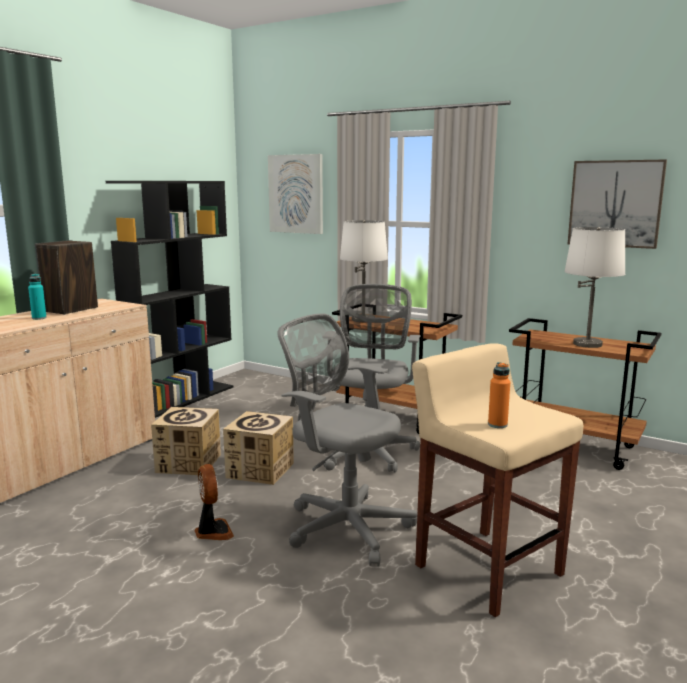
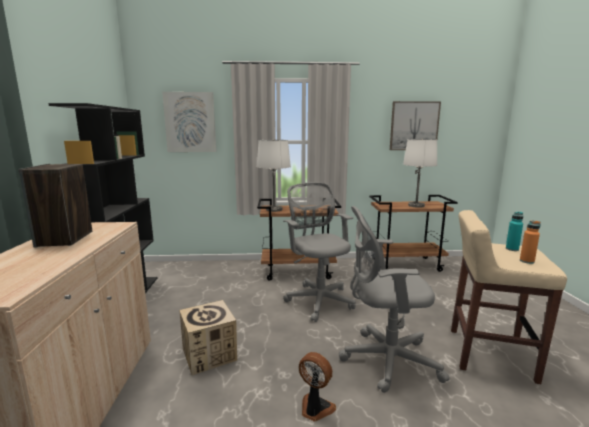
camera: 35 degrees left, 0 degrees up
turquoise bottle [28,274,47,320] -> turquoise bottle moved to [506,212,523,251]
cardboard box [223,411,294,485] -> none

